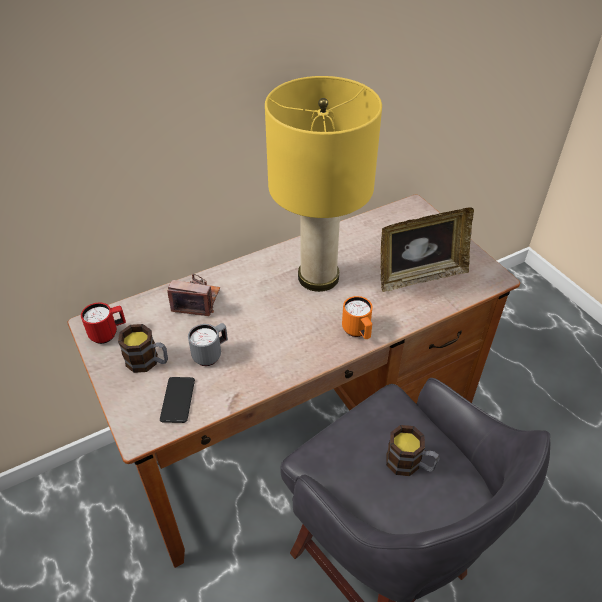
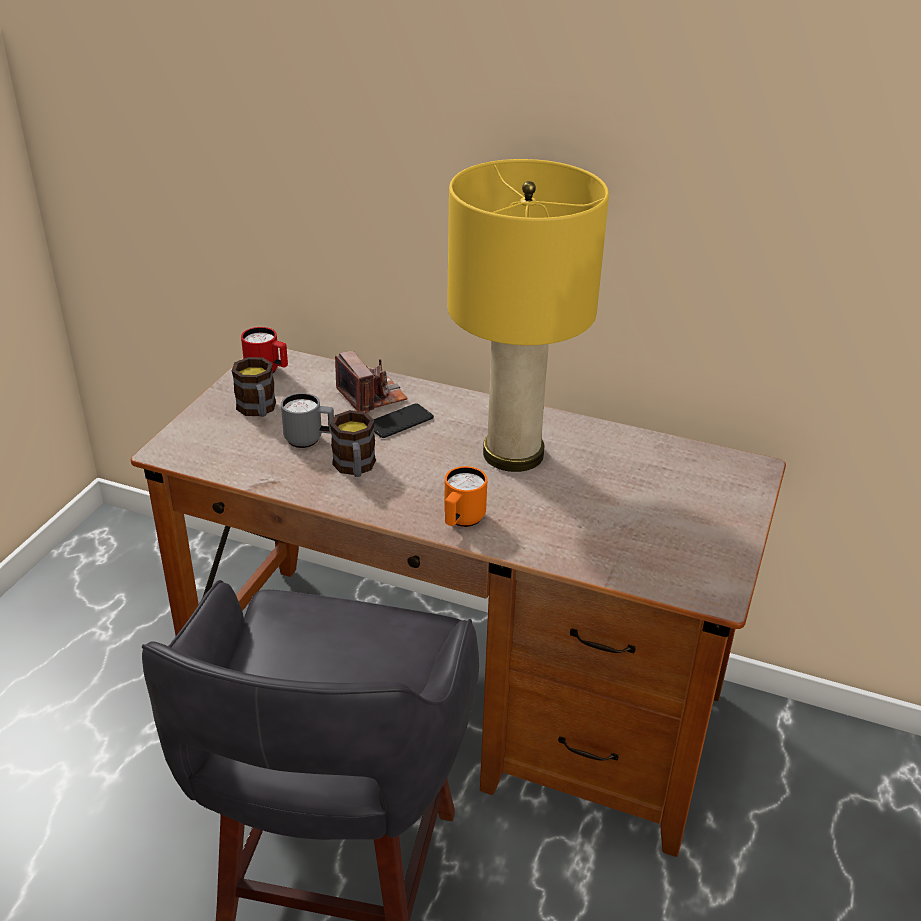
camera: 50 degrees right, 10 degrees down
phone [160,377,195,423] -> phone moved to [374,404,434,438]
picture frame [381,207,474,292] -> none
mug [386,425,440,476] -> mug moved to [330,410,376,477]

